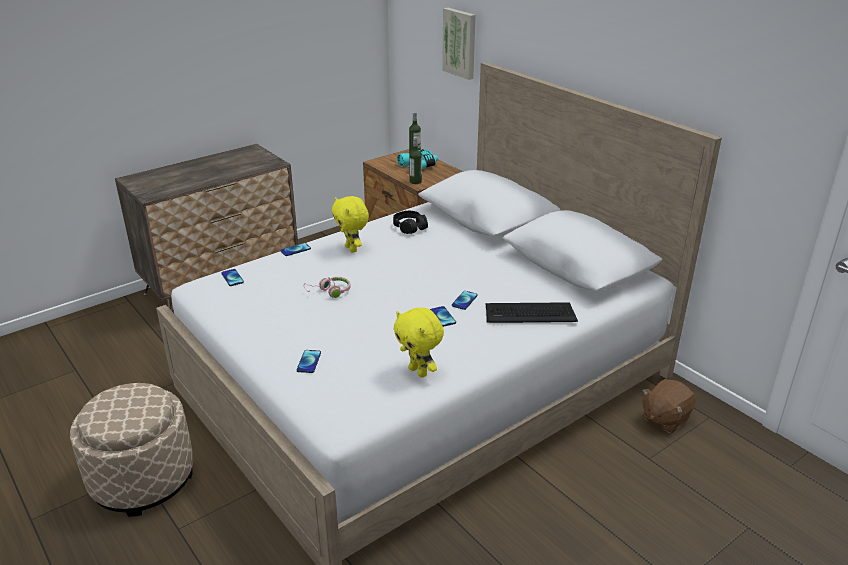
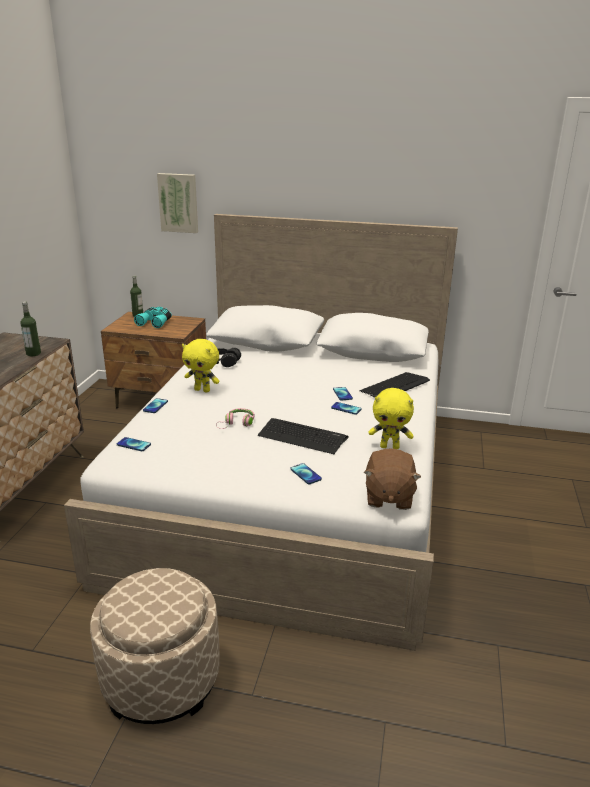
camera: 40 degrees left, 5 degrees down
bottle [409,137,422,184] -> bottle moved to [20,302,41,356]
brown plush toy [642,379,696,433] -> brown plush toy moved to [364,448,421,510]
none -> keyboard [258,418,349,454]

